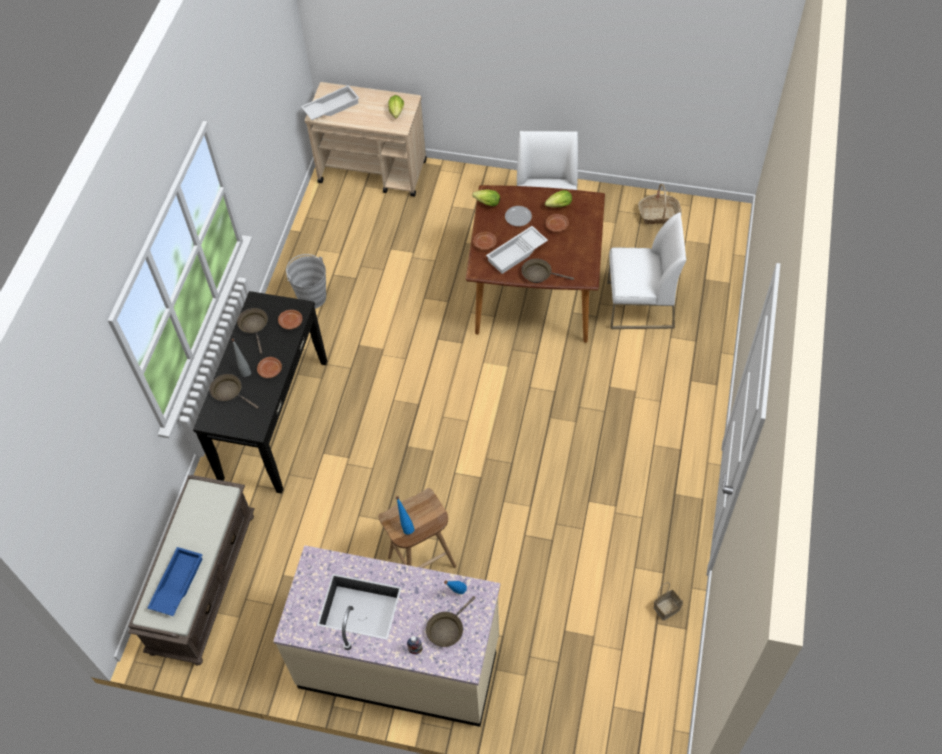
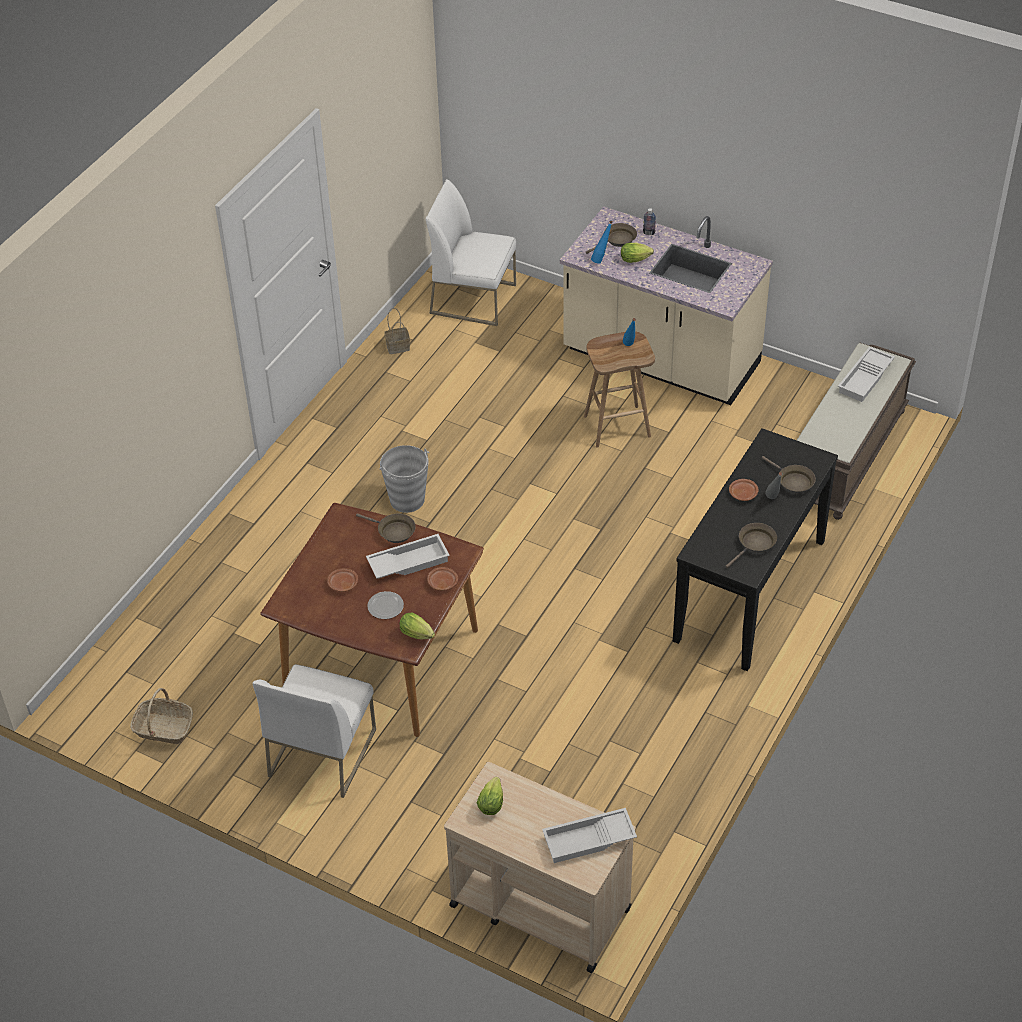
camera: 165 degrees left, 10 degrees down
blue tray [147,547,203,616] -> white tray [838,347,895,402]
brown frying pan [237,308,268,354] -> brown frying pan turned 135 degrees counterclockwise [726,523,777,568]
brown plate [278,310,302,329] -> none
grey bucket [286,254,326,309] -> grey bucket moved to [380,445,429,513]
lettuce [545,190,572,208] -> lettuce moved to [621,243,654,263]
white chair [607,212,686,329] -> white chair moved to [426,179,516,326]

